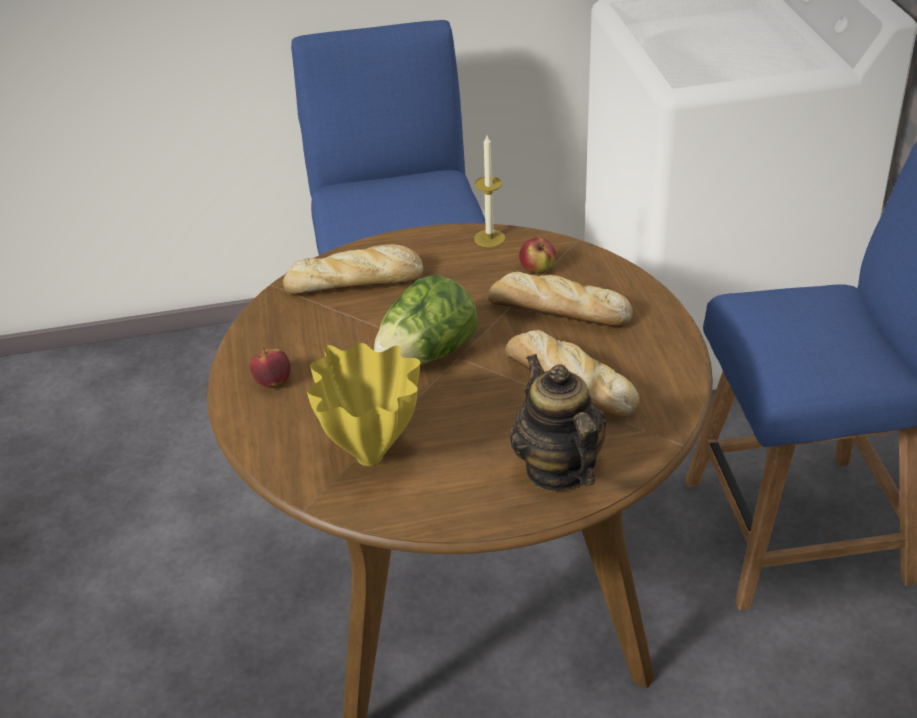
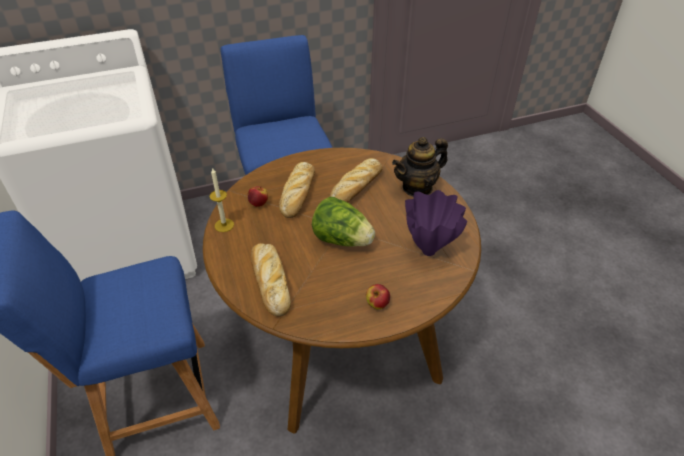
camera: 100 degrees left, 5 degrees up
yellow vase [307,343,420,466] -> purple vase [405,190,467,256]

